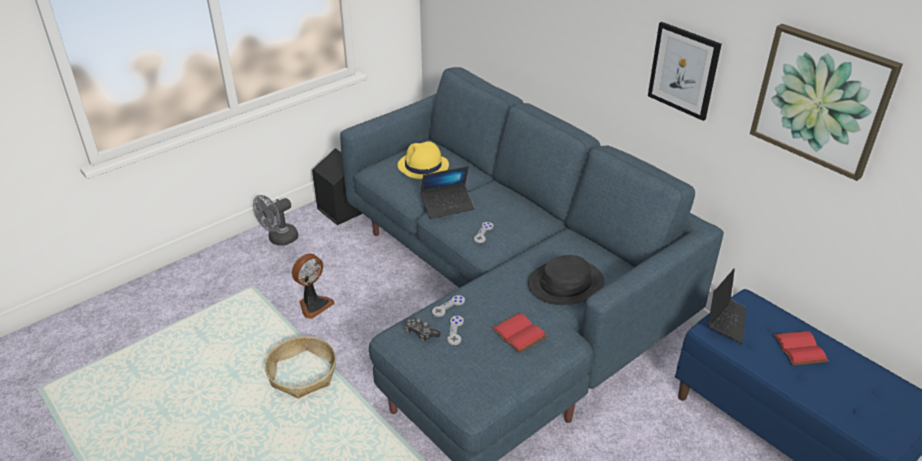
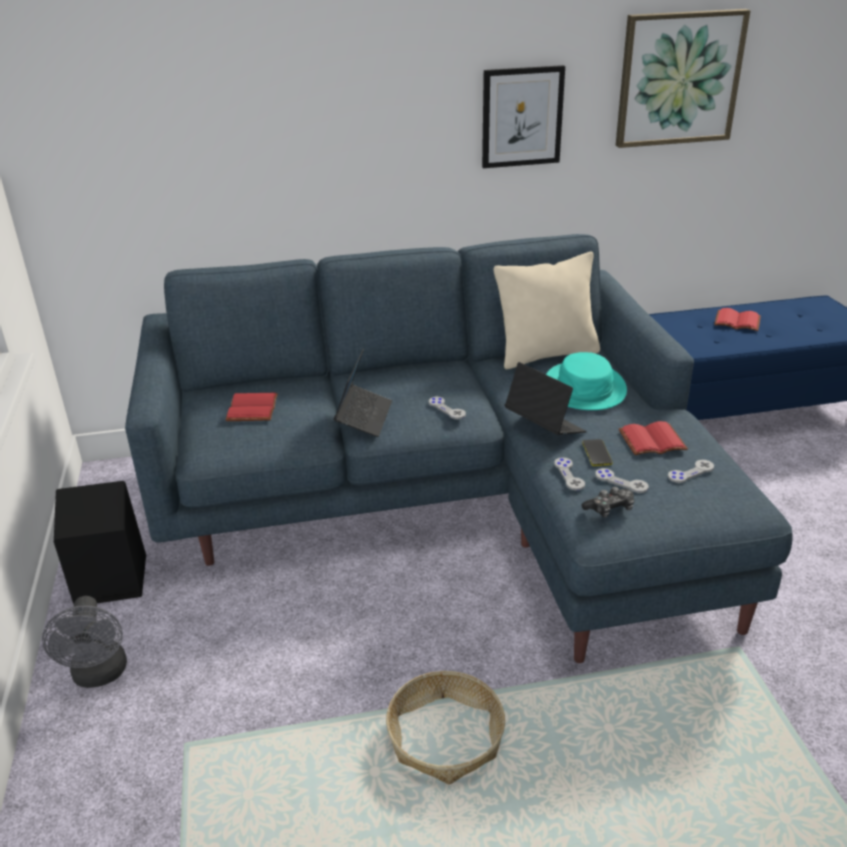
camera: 60 degrees left, 5 degrees down
fan [292,253,335,319] -> none
yellow hat [398,141,449,179] -> red book [226,393,278,421]
black hat [528,255,604,305] -> turquoise hat [546,352,627,410]
laptop [708,269,746,344] -> laptop moved to [505,362,587,435]
none -> beige pillow [494,251,600,369]
none -> phone [582,439,613,466]
none -> grey game controller [668,460,714,483]

